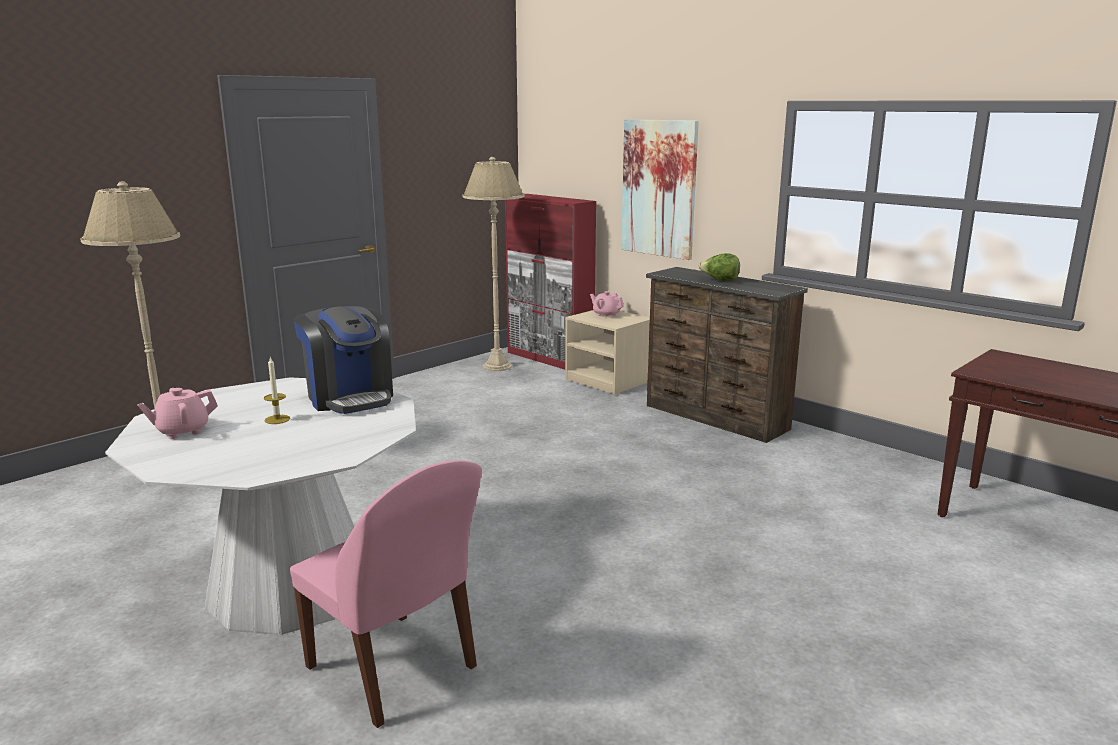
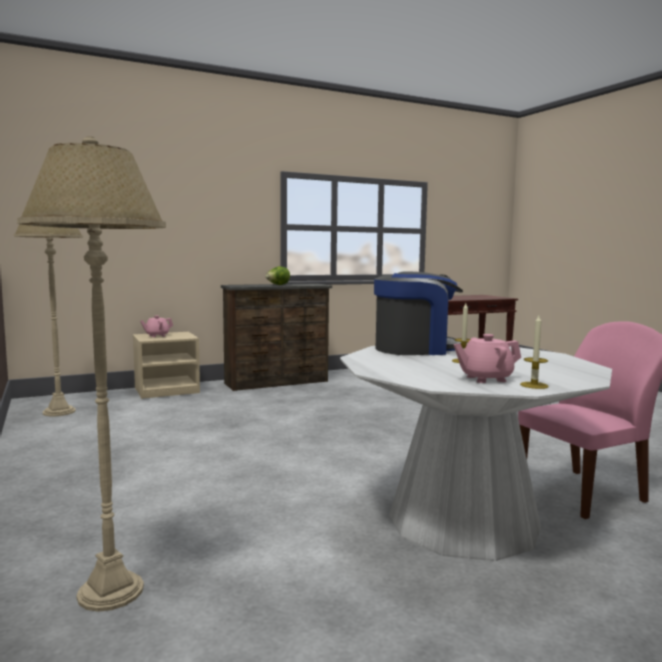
camera: 70 degrees left, 10 degrees down
pink teapot [137,388,218,439] -> pink teapot turned 90 degrees clockwise [454,334,521,383]
red cabinet [505,194,596,369] -> none
picture [621,119,699,260] -> none
none -> candle [520,315,549,389]

